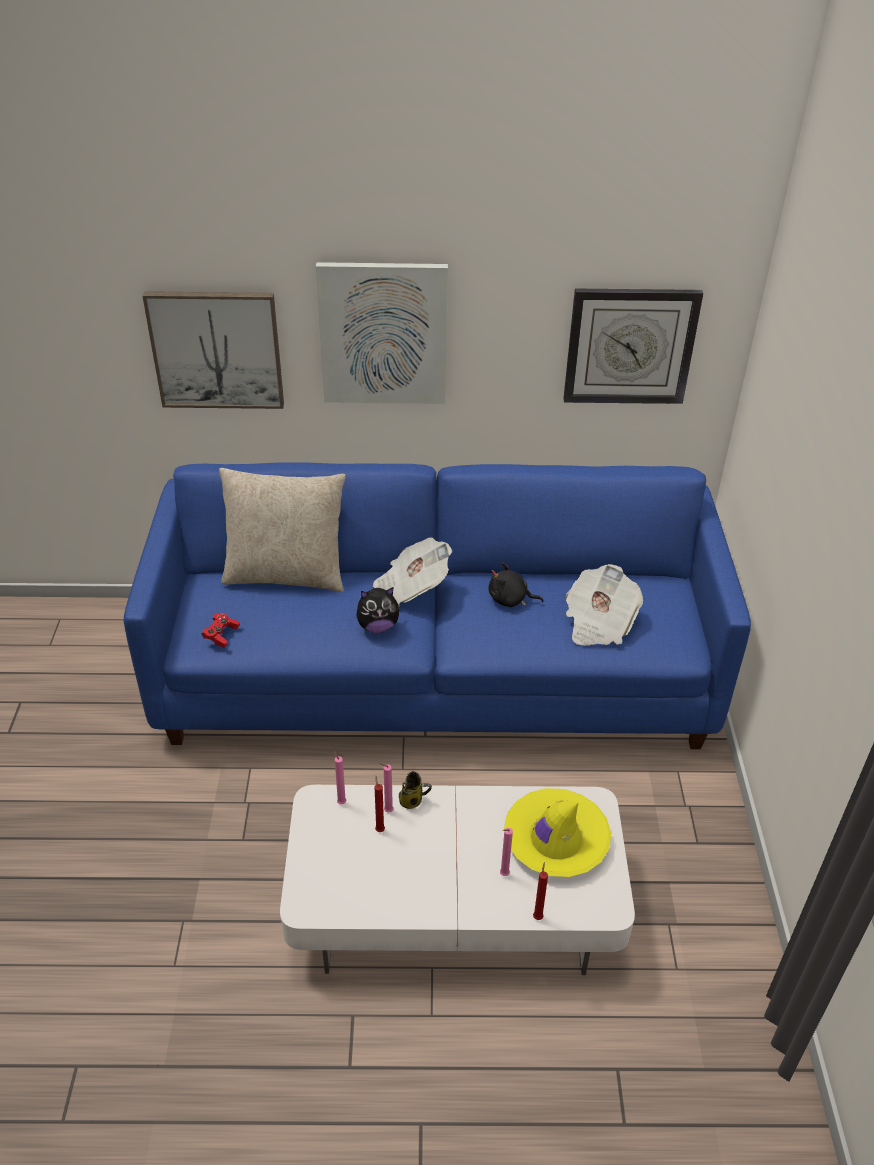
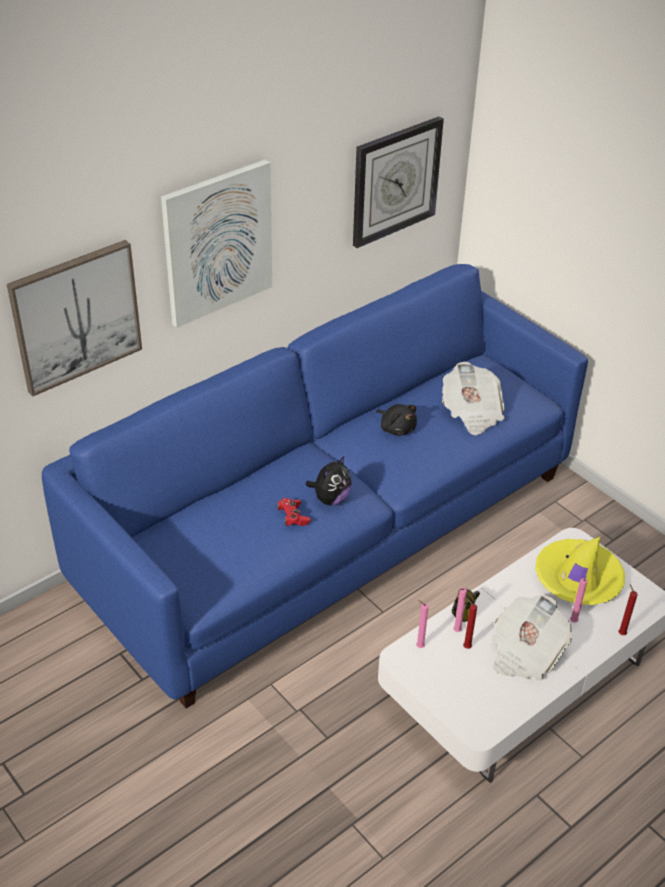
camera: 40 degrees left, 0 degrees up
red game controller [201,613,240,647] -> red game controller moved to [277,498,311,526]
beige pillow [219,468,346,592] -> none
newspaper [373,537,452,604] -> newspaper moved to [492,595,572,681]
black plush toy [488,562,544,607] -> black plush toy turned 105 degrees counterclockwise [376,404,417,436]

